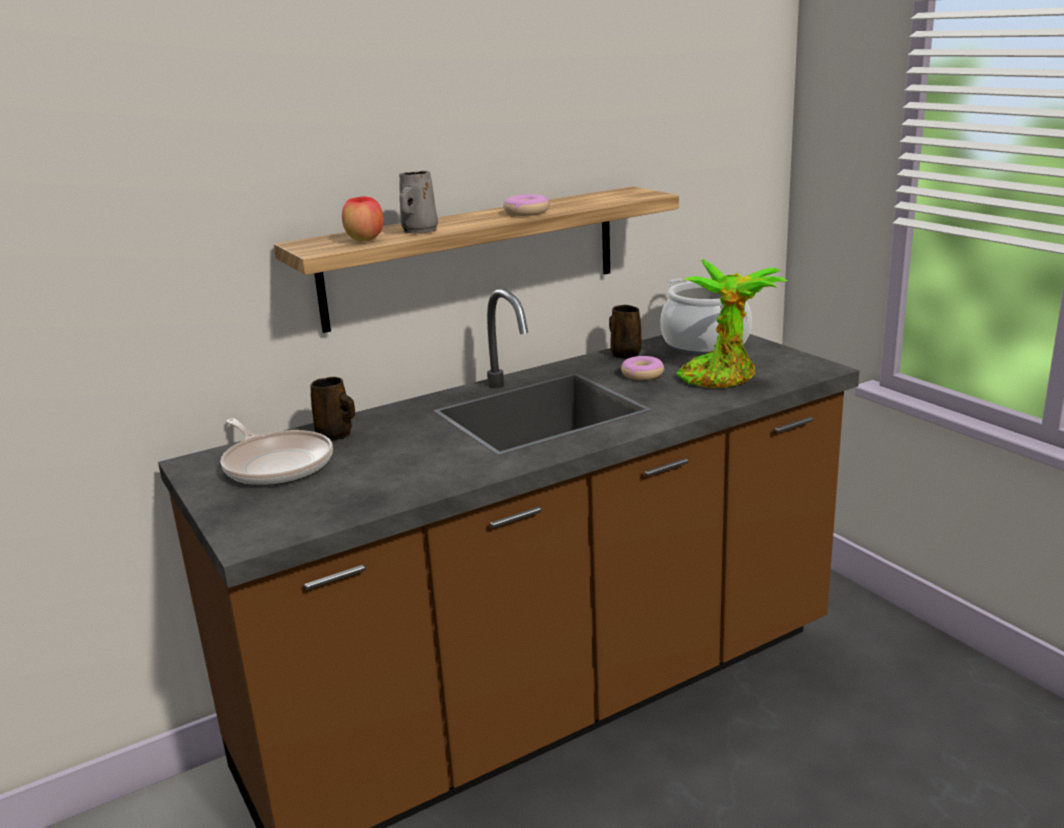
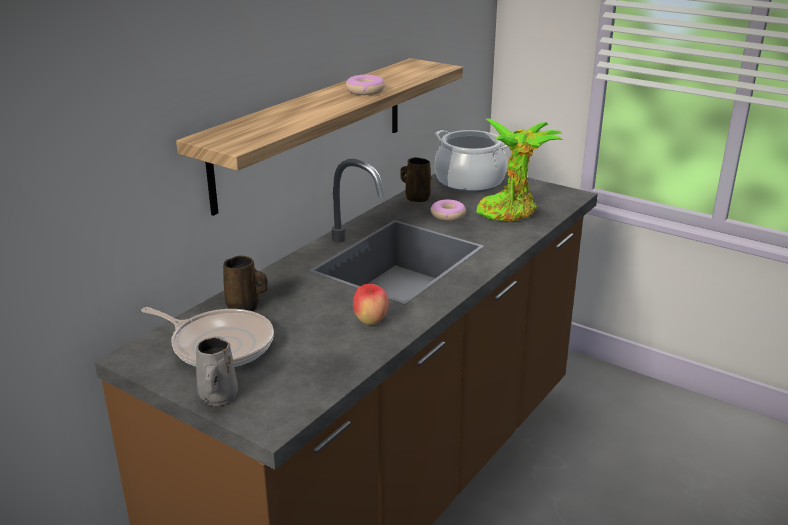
camera: 25 degrees left, 5 degrees up
apple [342,196,384,242] -> apple moved to [353,284,389,325]
grey mug [399,171,438,233] -> grey mug moved to [196,336,238,406]

